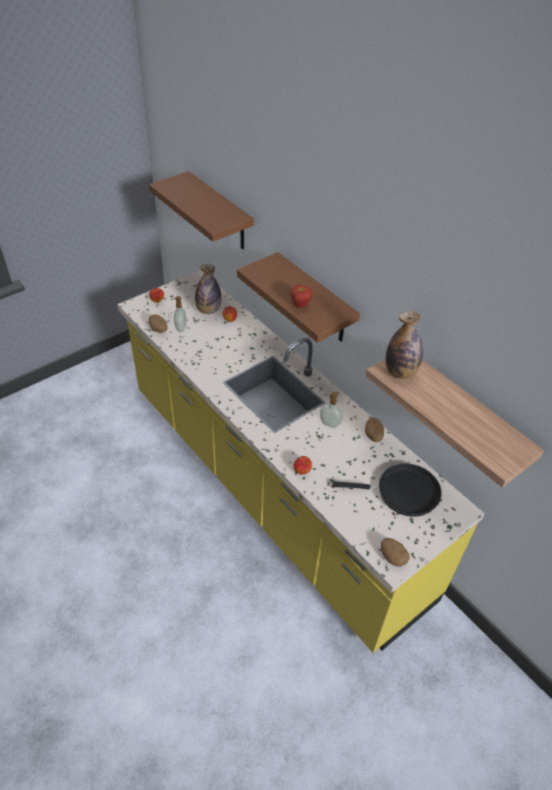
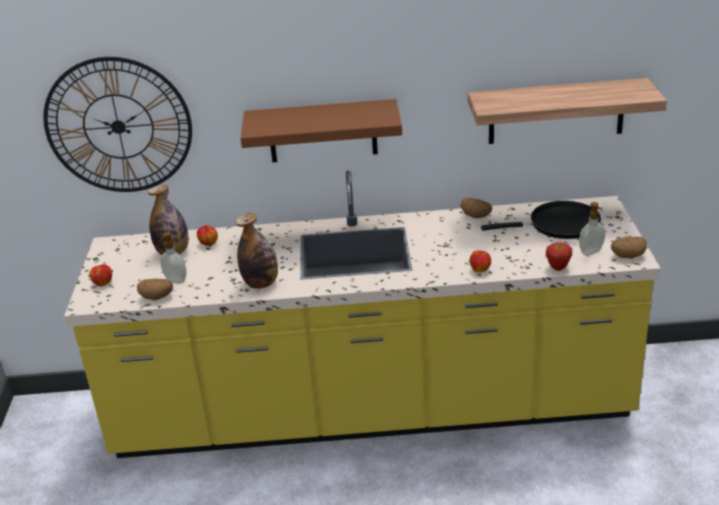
camera: 50 degrees left, 15 degrees down
brown shelf [149,171,254,249] -> wall clock [43,57,192,192]
apple [290,285,312,308] -> apple moved to [546,243,572,271]
soap dispenser [320,392,343,428] -> soap dispenser moved to [579,202,605,256]
black frying pan [332,463,442,517] -> black frying pan turned 45 degrees clockwise [481,201,601,239]
bottle [386,311,423,379] -> bottle moved to [236,213,278,289]

